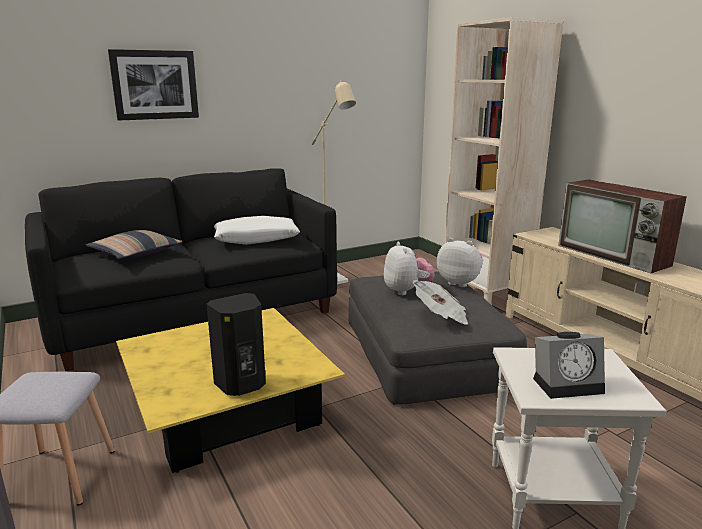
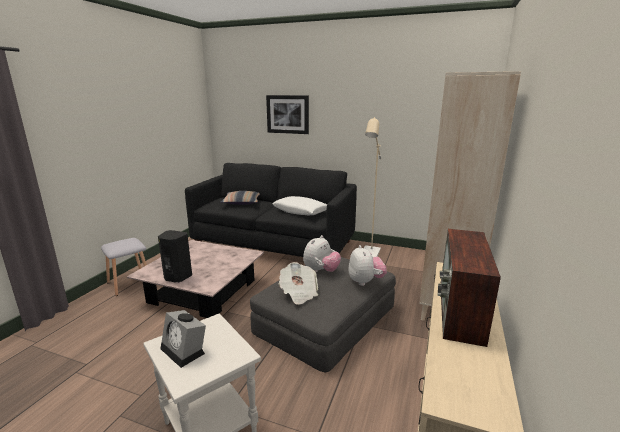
camera: 50 degrees right, 0 degrees up
yellow coffee table [116,308,345,473] -> pink coffee table [127,240,264,318]

